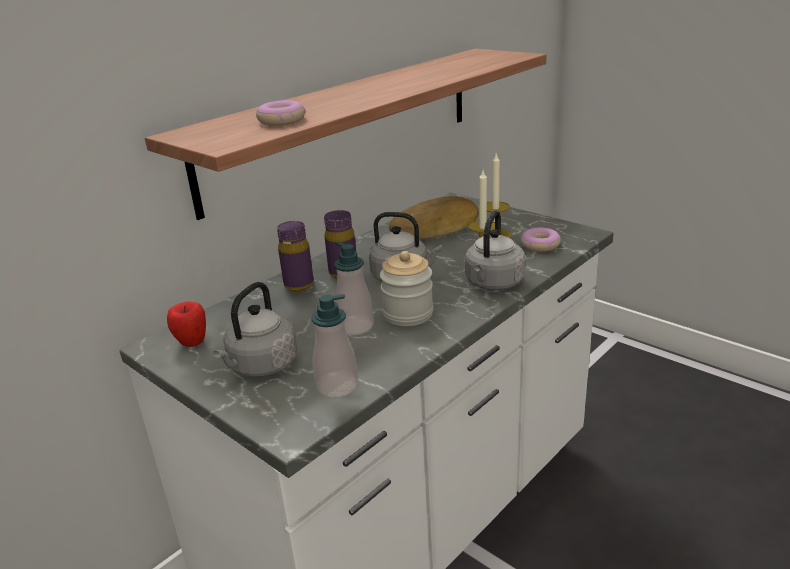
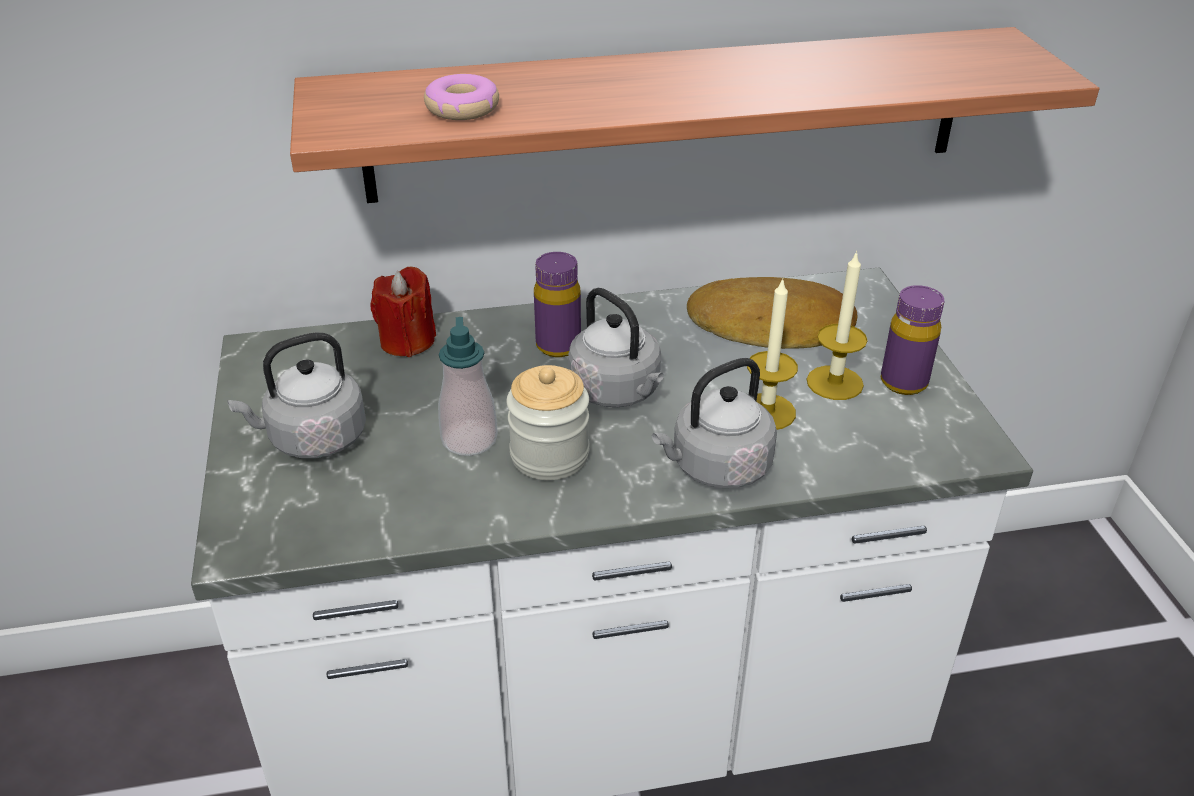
camera: 35 degrees right, 10 degrees up
apple [167,302,206,347] -> none
purple bottle [277,221,314,291] -> purple bottle moved to [881,285,944,395]
soap dispenser [311,294,358,398] -> none
donut [521,228,561,252] -> none
none -> red candle [371,267,436,357]

